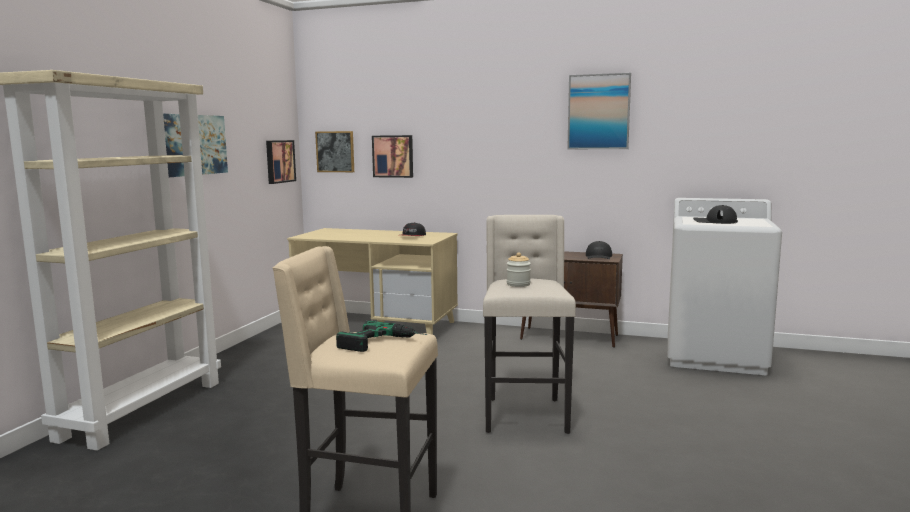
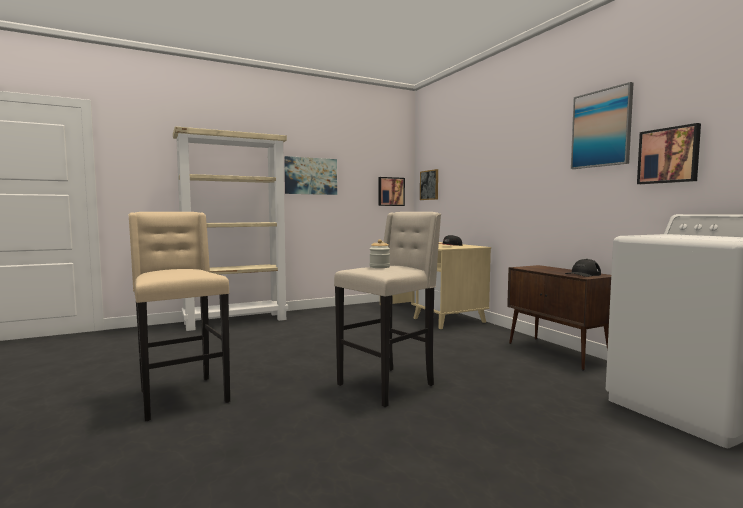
camera: 45 degrees right, 5 degrees down
power drill [336,321,427,352] -> none
picture [372,135,413,178] -> picture moved to [637,123,701,184]
black cap [693,205,738,224] -> none

